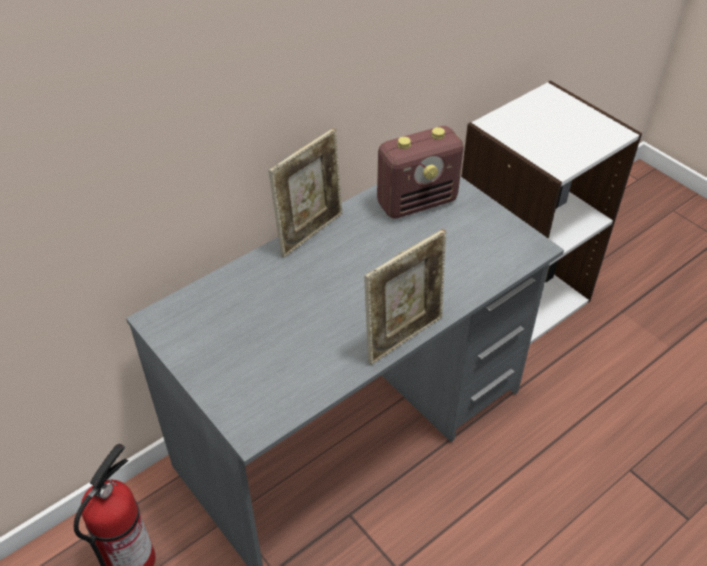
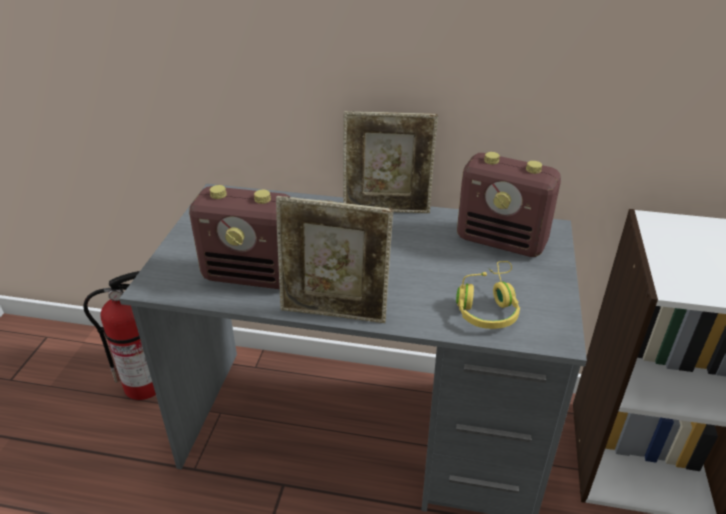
camera: 50 degrees right, 10 degrees down
none -> radio [189,185,290,289]
none -> yellow headphones [456,261,520,329]

